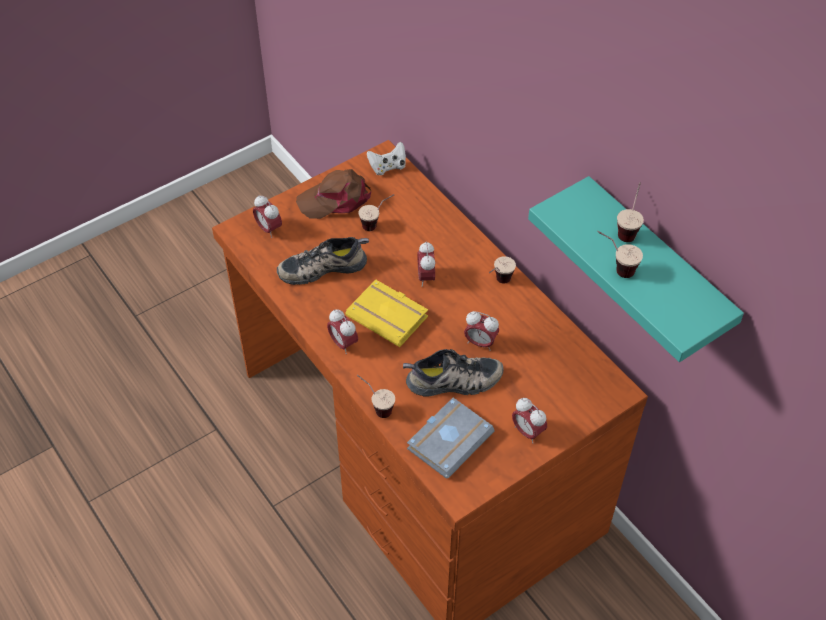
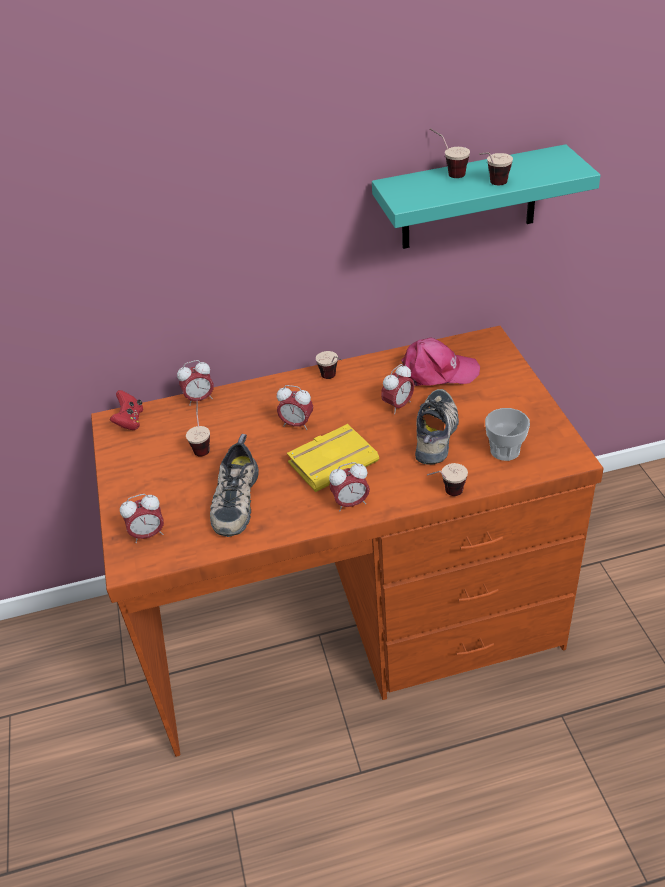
camera: 65 degrees left, 10 degrees down
brown cap [296,169,371,219] -> none
white game controller [367,142,406,175] -> red game controller [110,390,143,430]
grey book [407,398,495,479] -> cup [485,408,530,461]
alarm clock [512,398,547,443] -> alarm clock moved to [177,360,214,406]
none -> pink cap [401,338,480,386]

